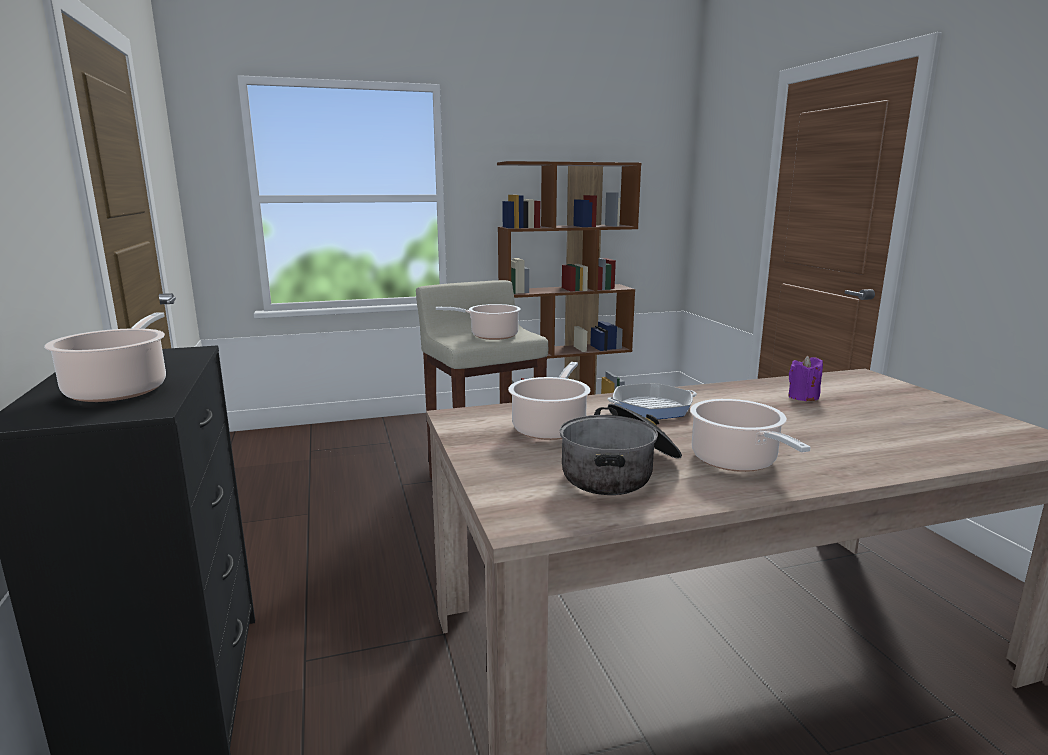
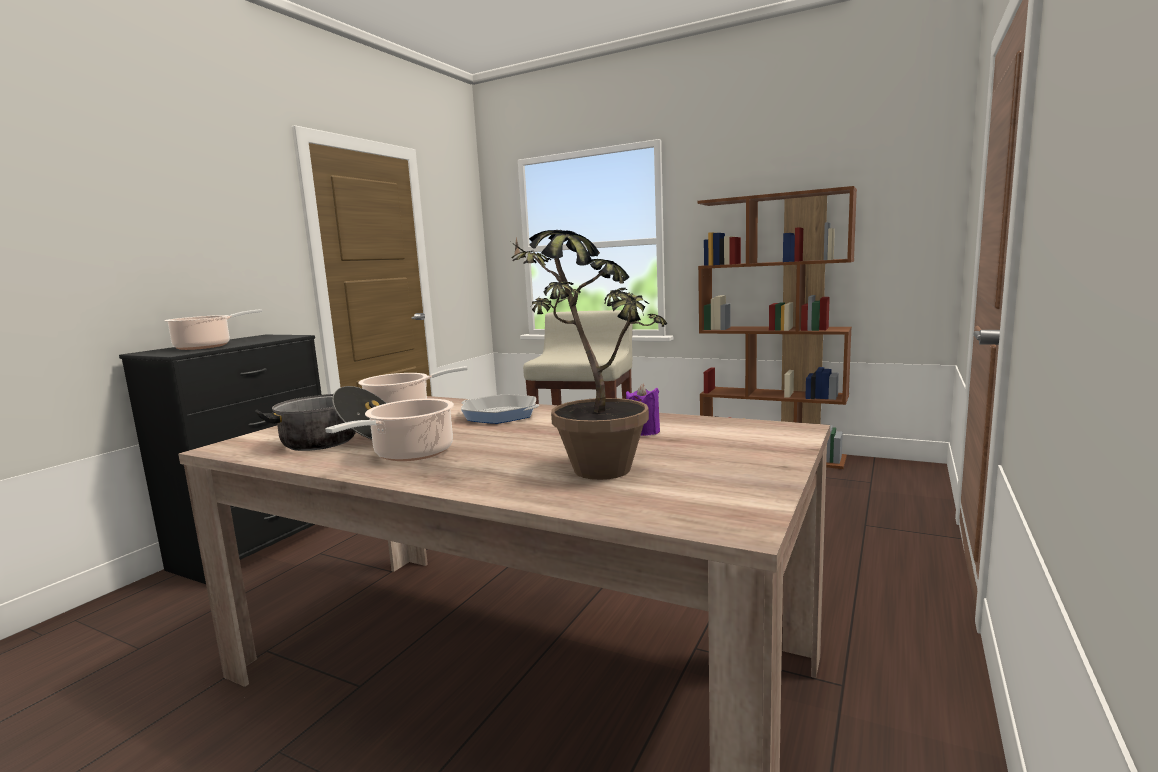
camera: 45 degrees right, 5 degrees down
cooking pot [436,304,521,340] -> none
none -> potted plant [511,229,667,480]

